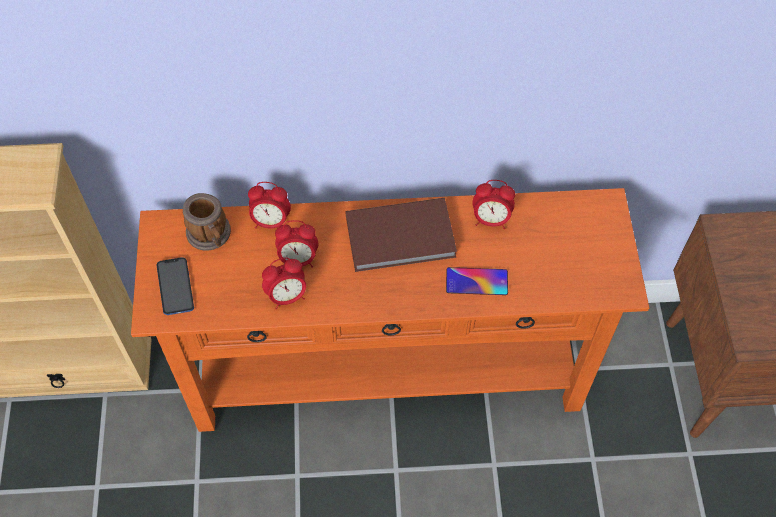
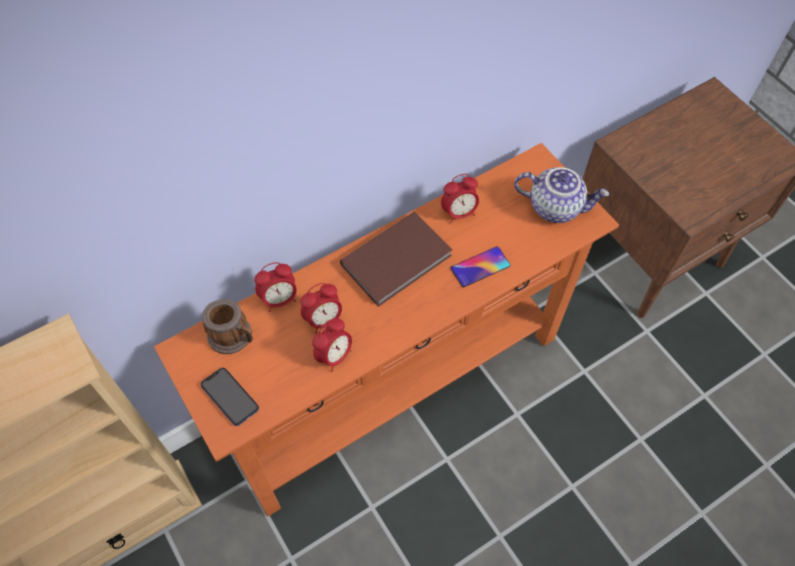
camera: 30 degrees left, 0 degrees up
none -> teapot [514,167,609,223]

